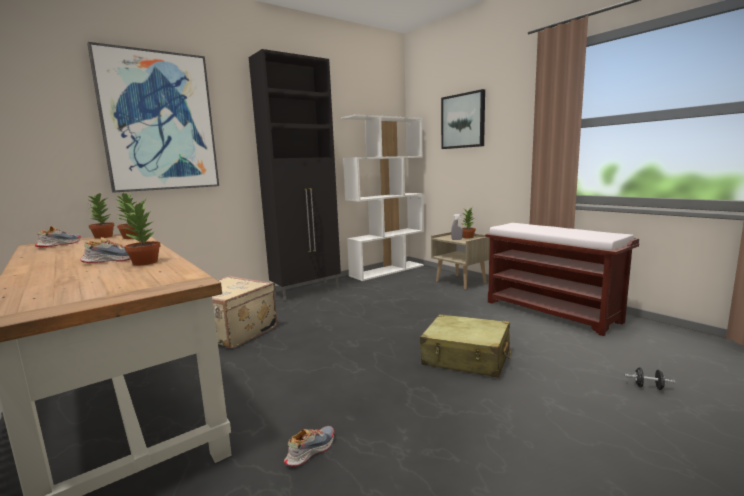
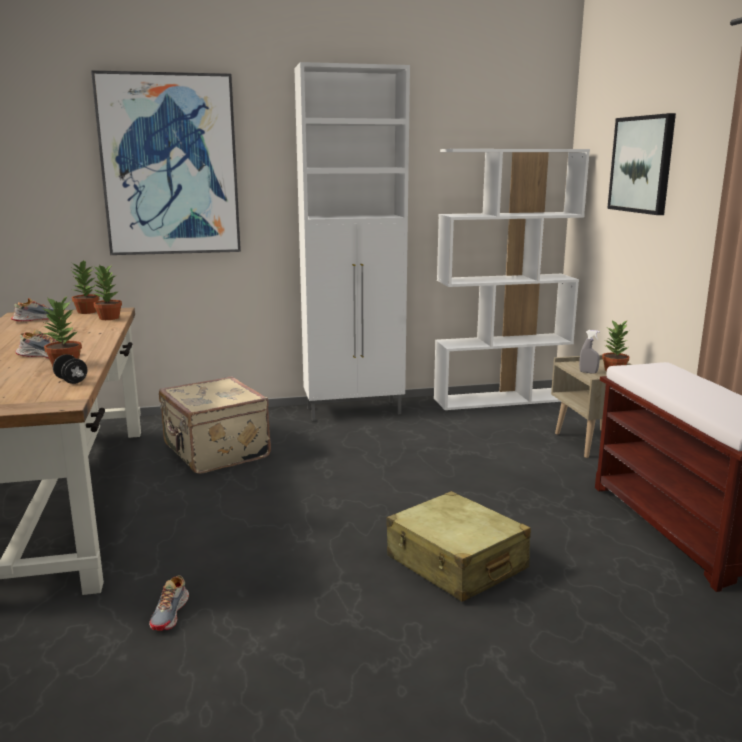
camera: 25 degrees right, 5 degrees up
black cabinet [249,49,341,301] -> white cabinet [294,62,410,421]
shoe [284,426,334,467] -> shoe turned 120 degrees clockwise [149,575,189,631]
black dumbbell [625,367,675,390] -> black dumbbell moved to [53,354,87,384]

